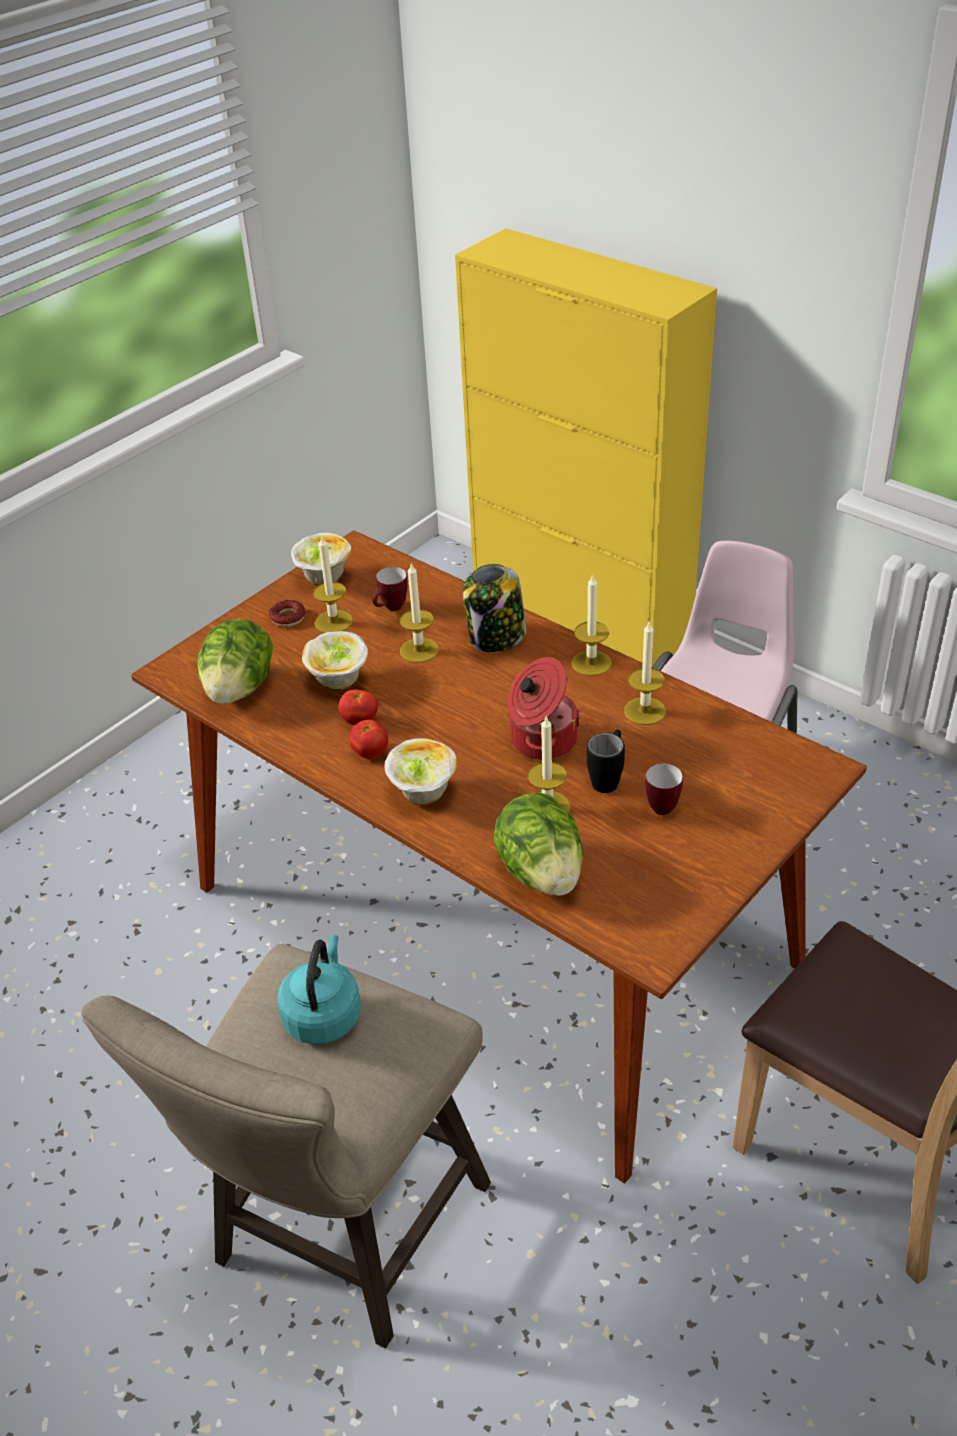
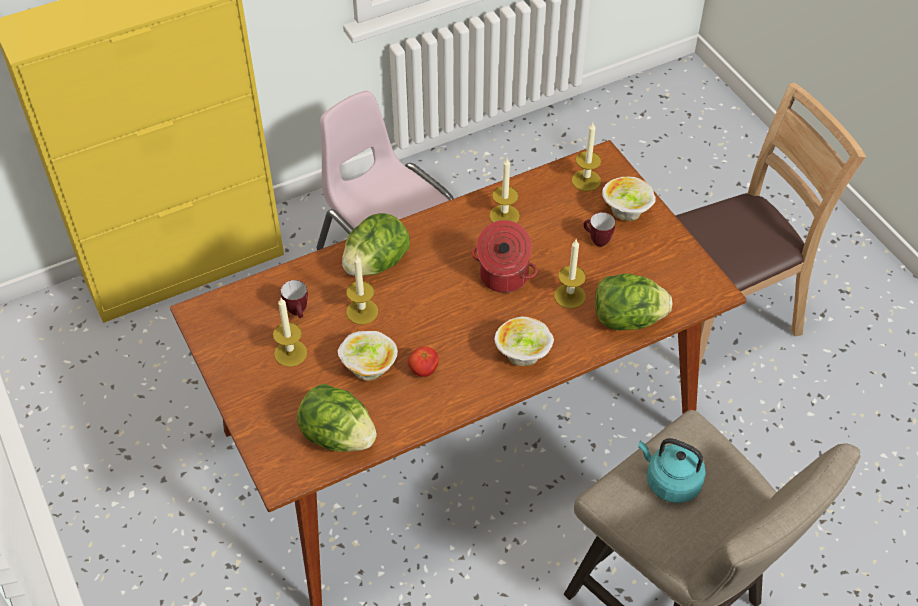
camera: 70 degrees left, 10 degrees up
donut [269,600,306,627] -> none
bowl [291,533,352,586] -> bowl moved to [602,177,656,221]
tomato [349,720,388,759] -> none
jar [462,564,527,652] -> lettuce [342,213,410,276]
candle [571,574,612,676] -> candle moved to [572,123,601,191]
black mug [587,730,625,793] -> none

